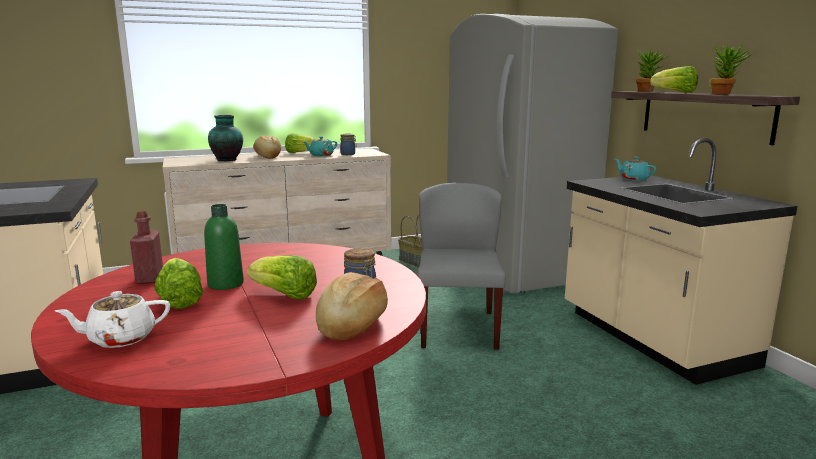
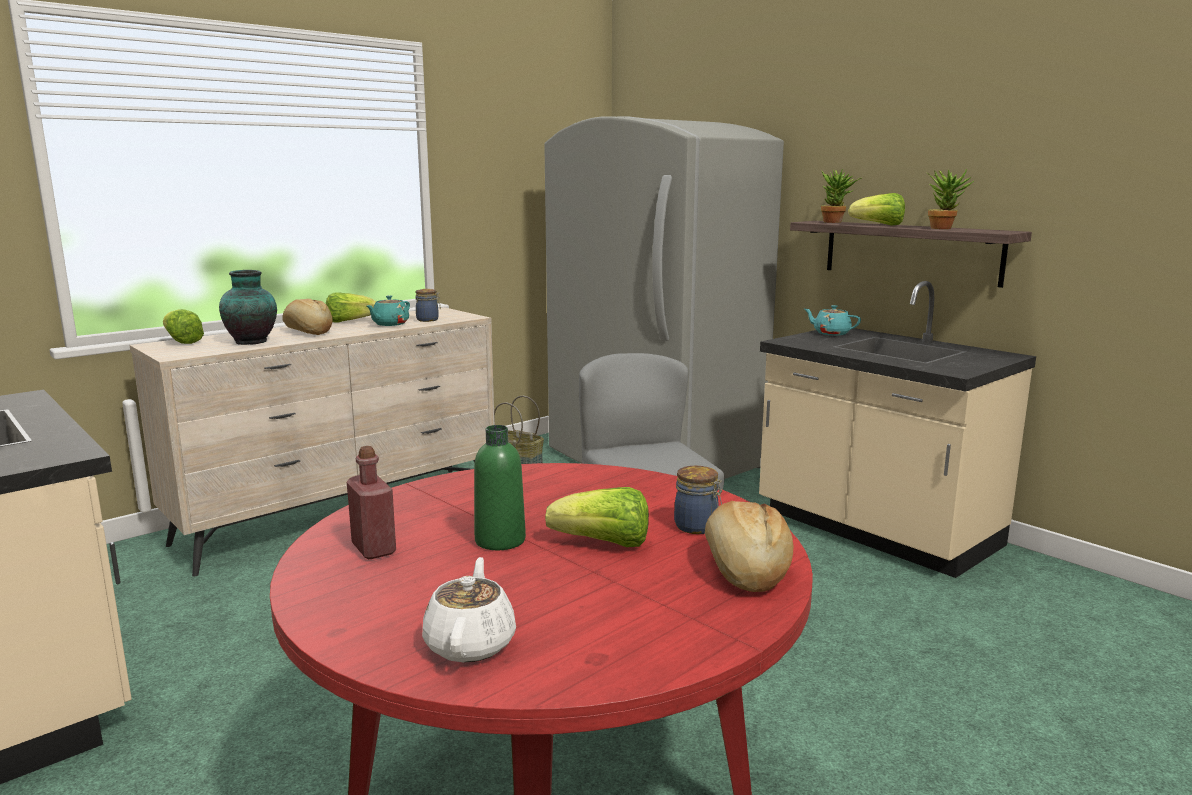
camera: 20 degrees left, 0 degrees up
white teapot [55,291,170,348] -> white teapot turned 135 degrees clockwise [422,557,516,663]
lettuce [154,258,203,309] -> lettuce moved to [163,309,204,344]

